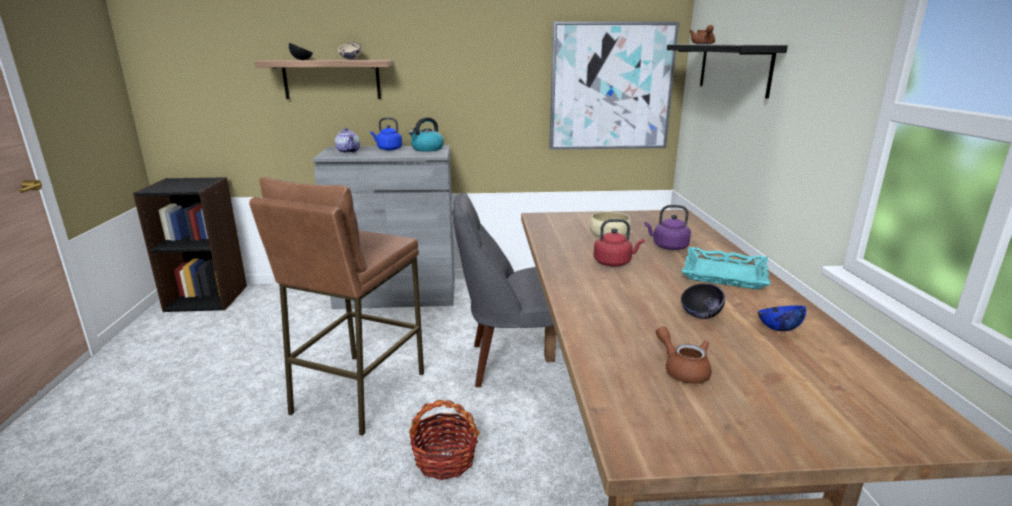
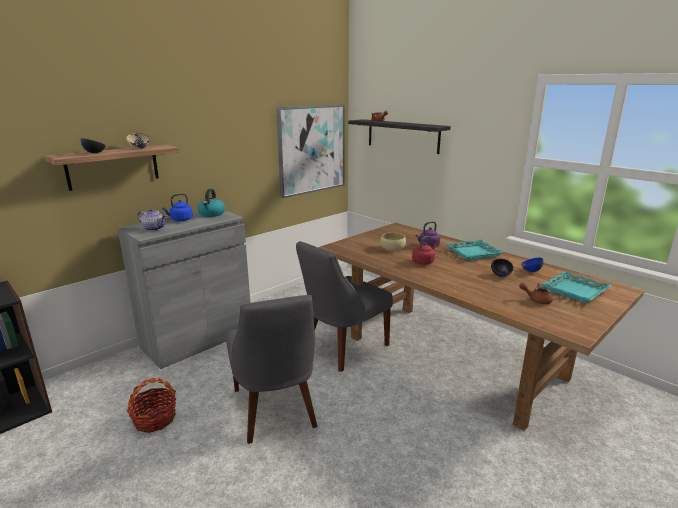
camera: 40 degrees left, 0 degrees up
brown stool [249,177,424,436] -> grey chair [226,295,317,444]
basket [409,400,480,480] -> basket moved to [126,378,176,433]
none -> turquoise tray [541,271,612,303]

